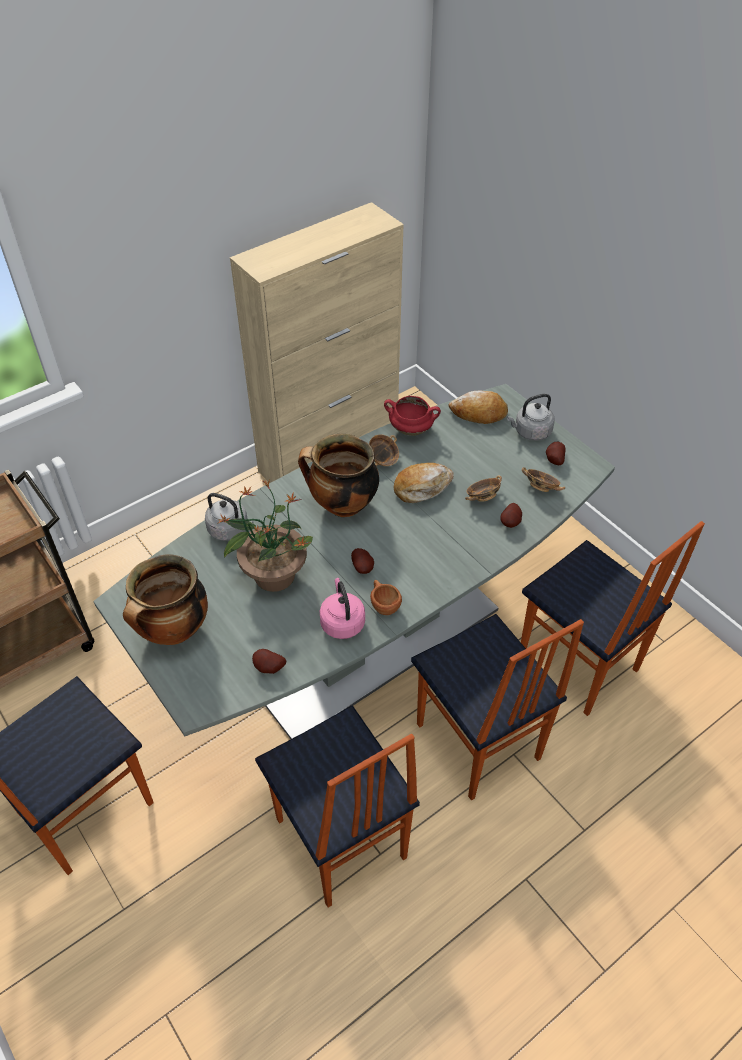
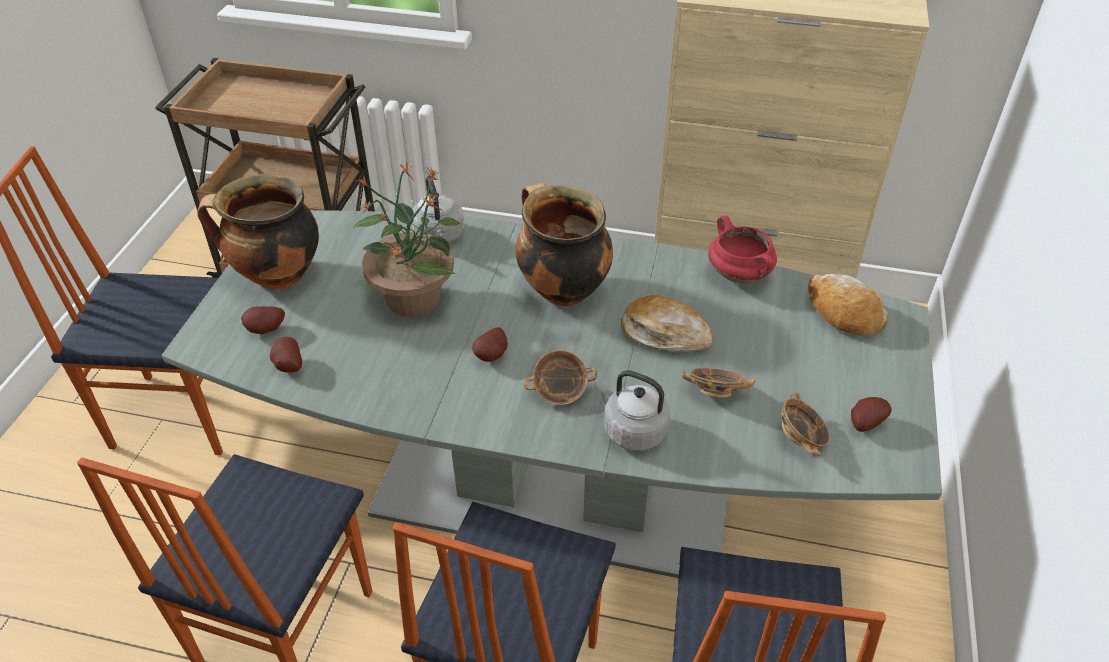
camera: 50 degrees right, 5 degrees down
pink kettle [320,578,365,639] -> none
bowl [369,434,399,467] -> bowl moved to [523,350,597,405]
brown cup [370,580,402,615] -> none
potato [500,503,522,528] -> potato moved to [241,306,285,334]
grey kettle [507,394,554,441] -> grey kettle moved to [594,370,670,451]

